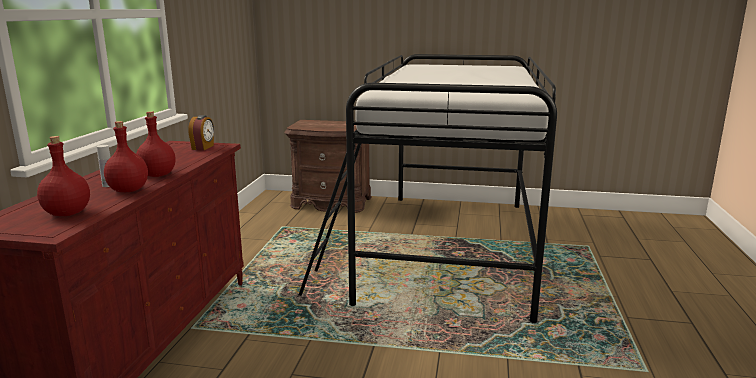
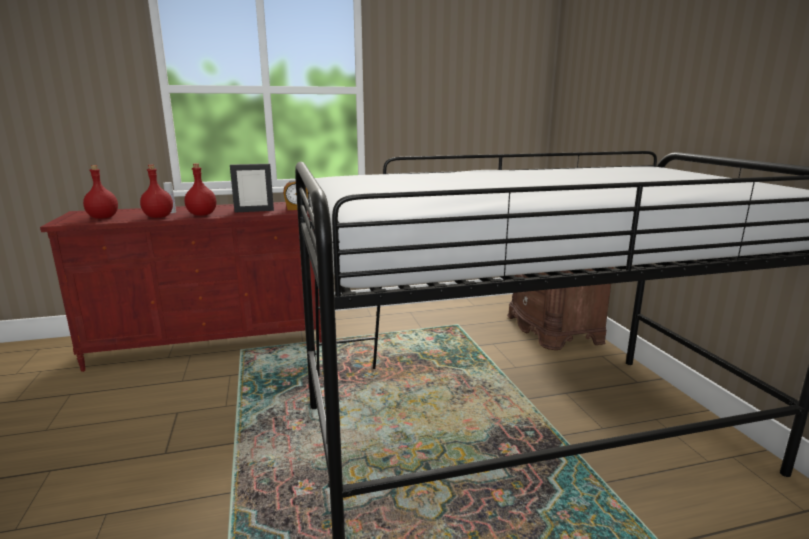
camera: 65 degrees right, 0 degrees up
none -> picture frame [230,164,274,213]

